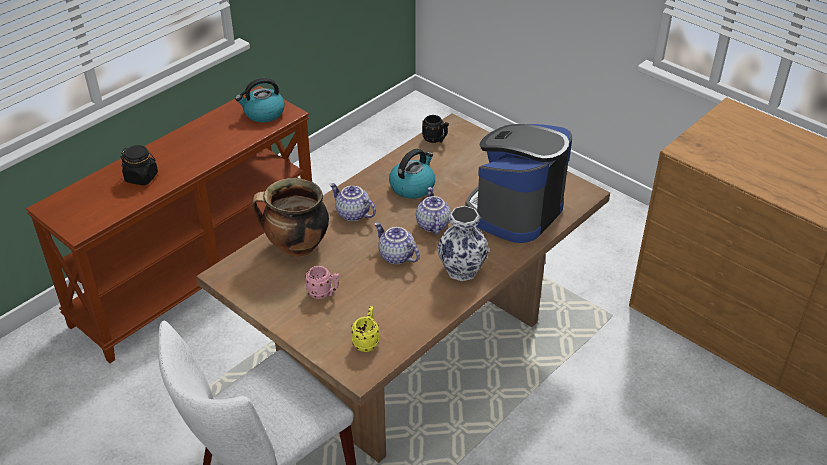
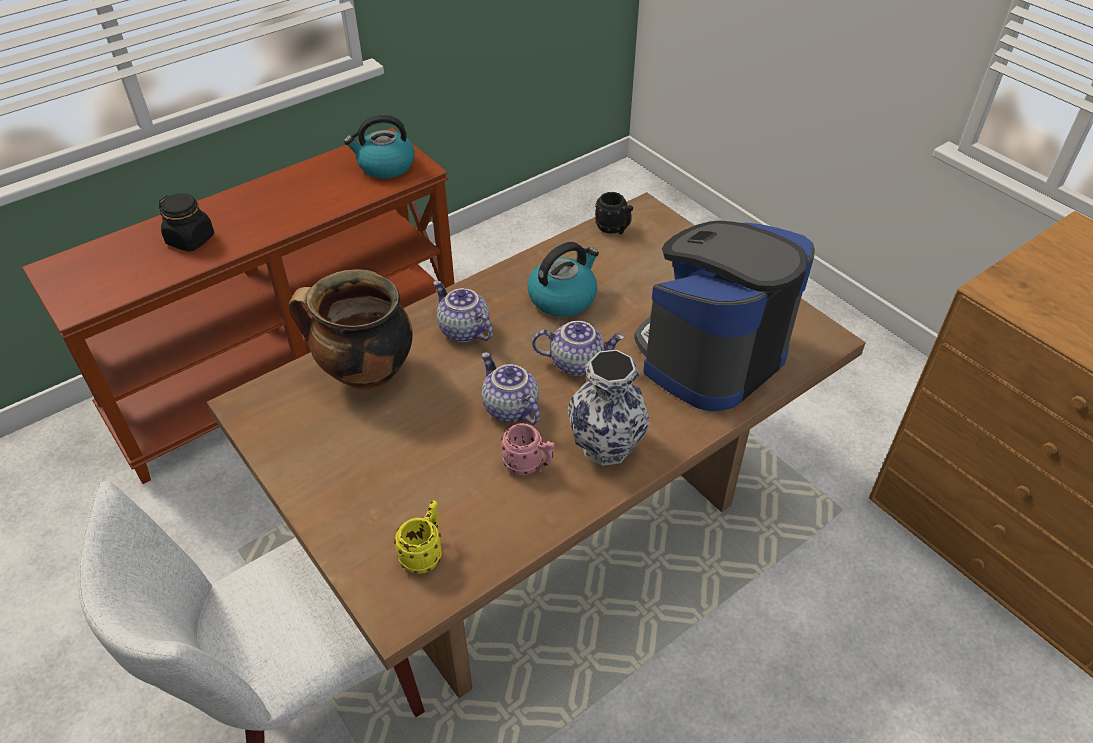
camera: 10 degrees right, 5 degrees up
pink mug [305,266,339,299] -> pink mug moved to [501,423,555,475]
teapot [416,187,451,235] -> teapot turned 90 degrees clockwise [532,321,624,376]

